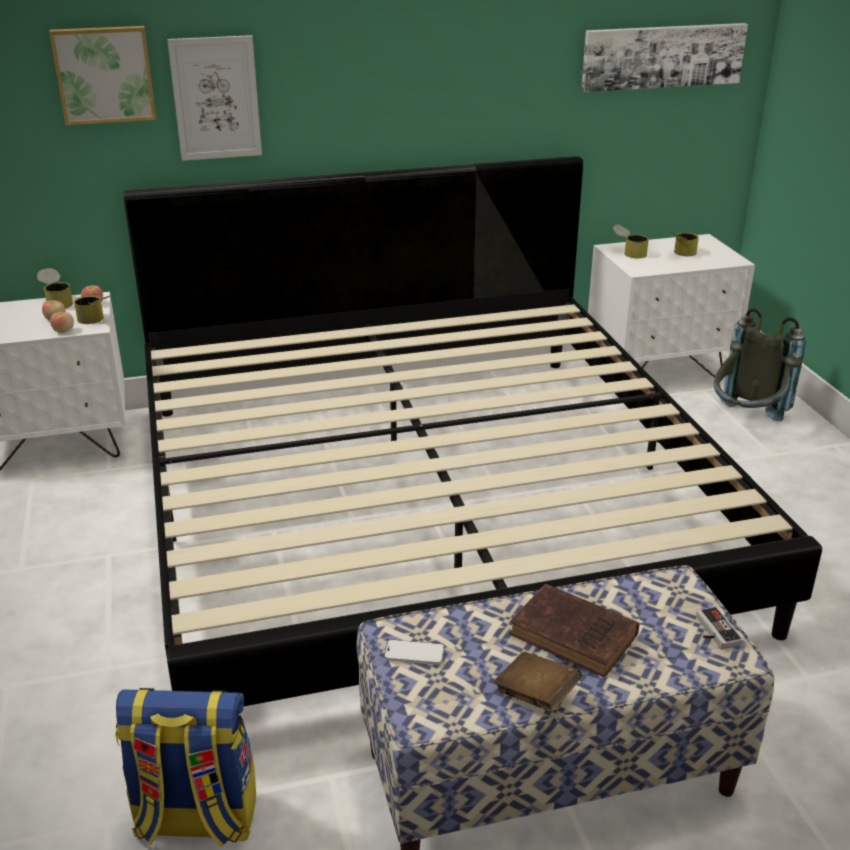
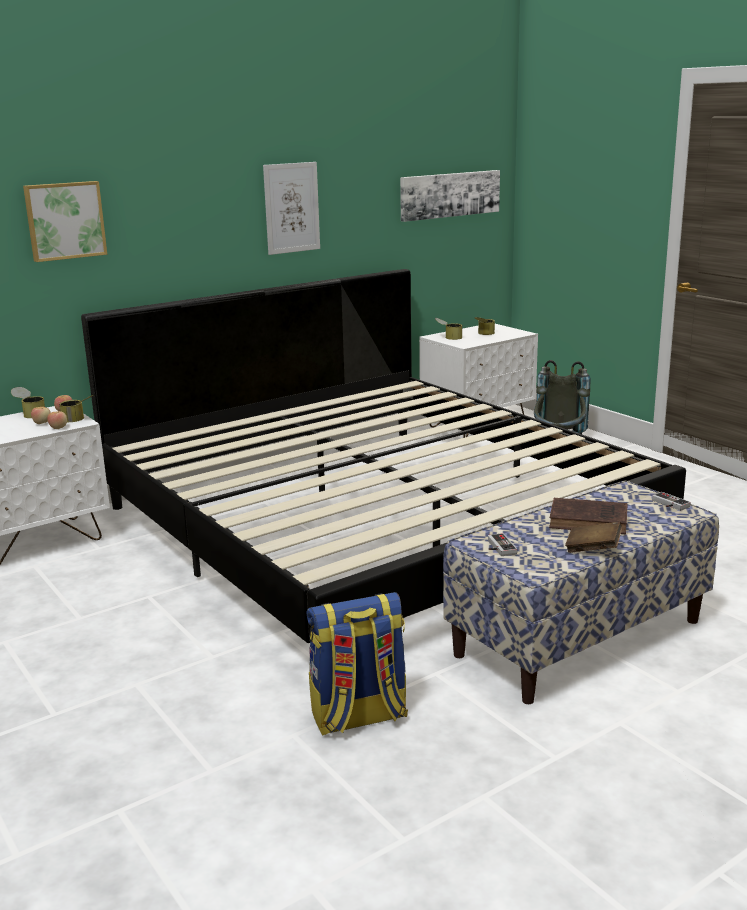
camera: 20 degrees left, 10 degrees down
picture [167,35,262,161] -> picture moved to [263,162,320,255]
phone [384,640,444,665] -> game controller [488,533,517,556]

